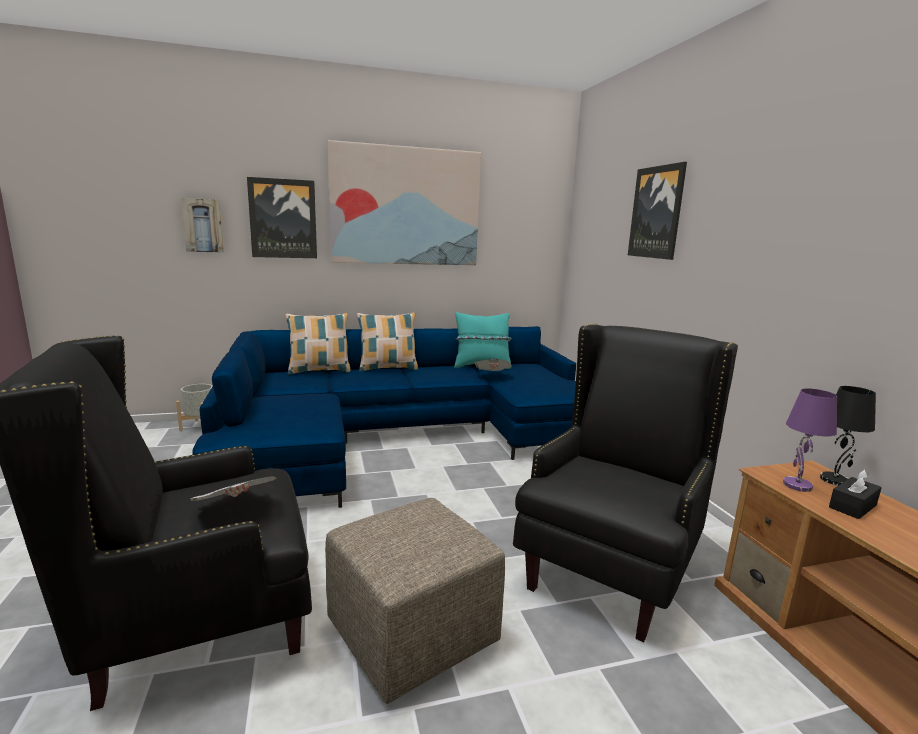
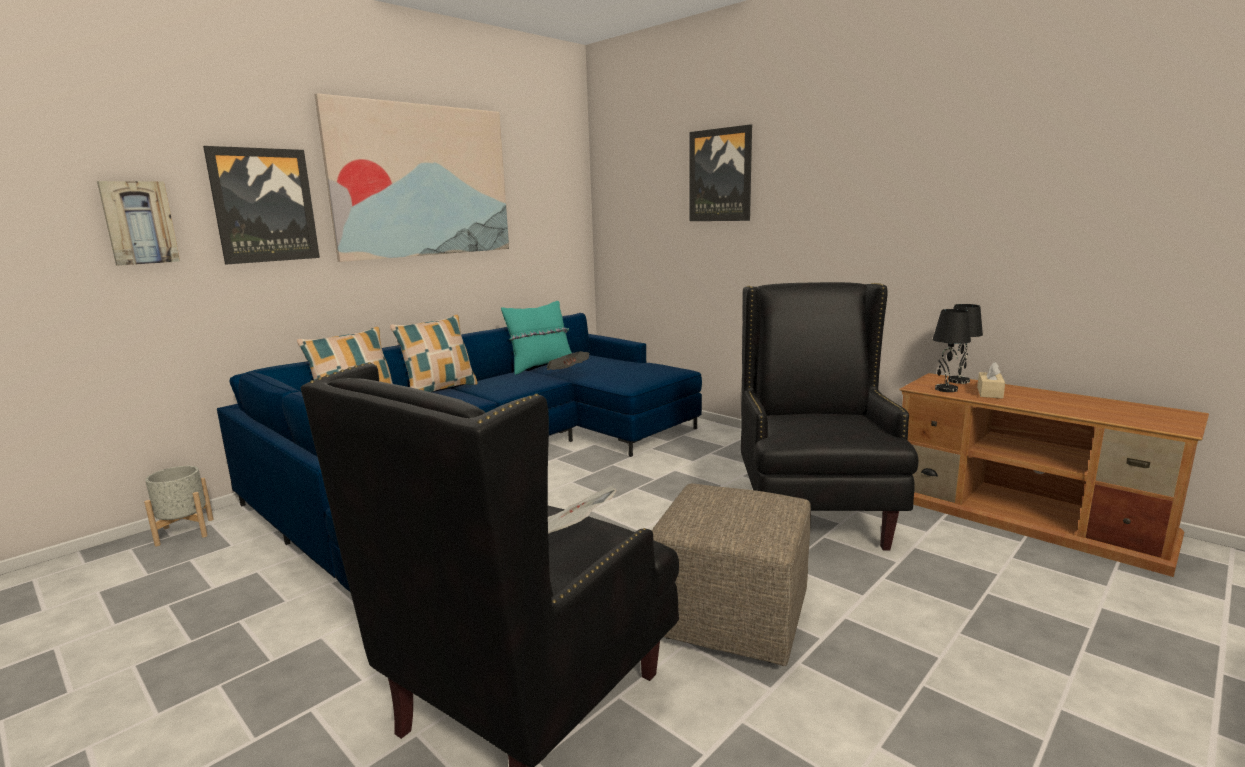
camera: 30 degrees left, 0 degrees up
purple table lamp [783,388,837,492] -> black table lamp [933,309,971,392]
black tissue box [829,470,882,519] -> beige tissue box [977,362,1005,399]

